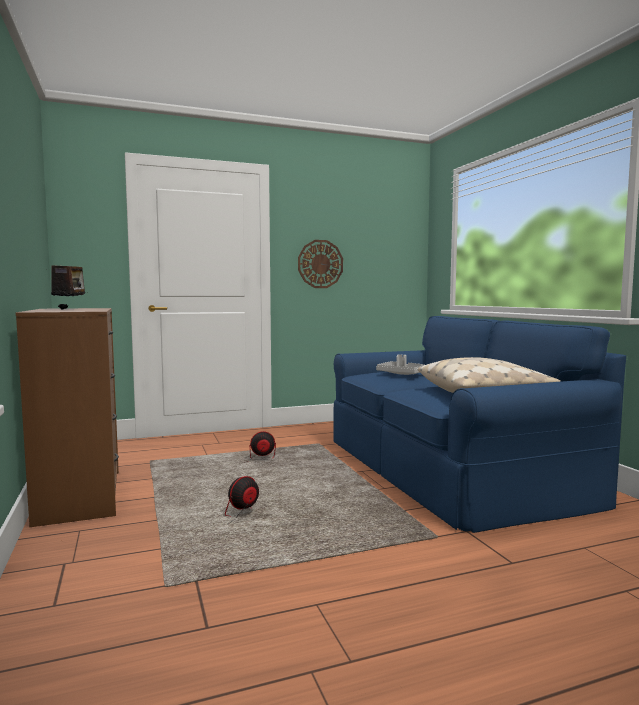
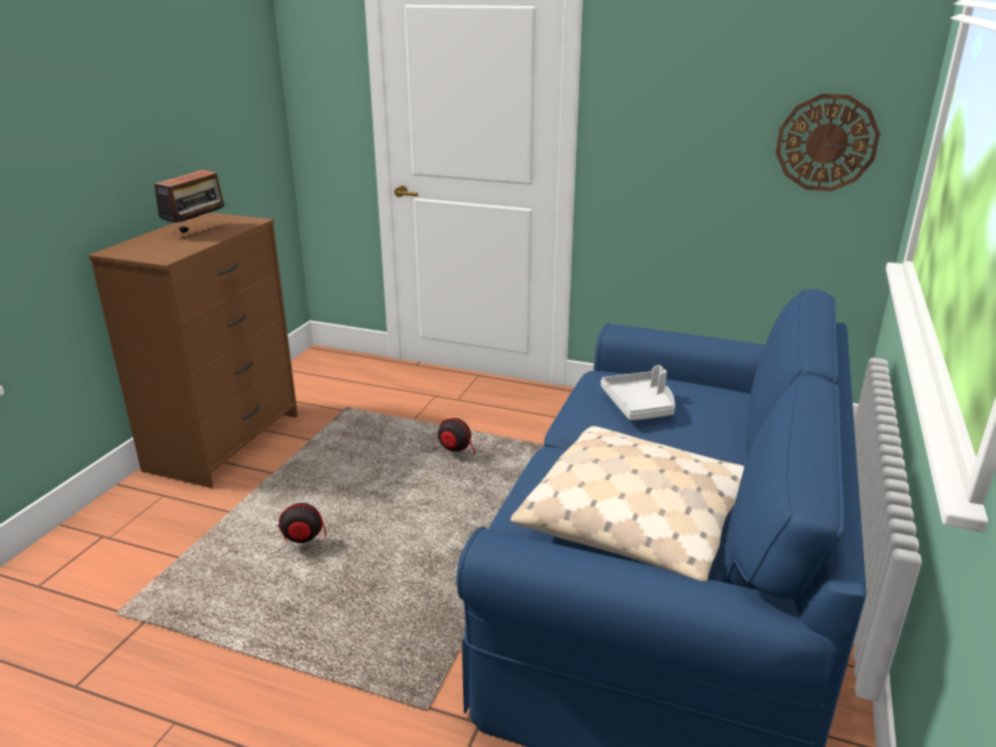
camera: 40 degrees right, 20 degrees up
wall clock [298,240,343,288] -> wall clock moved to [776,94,880,191]

